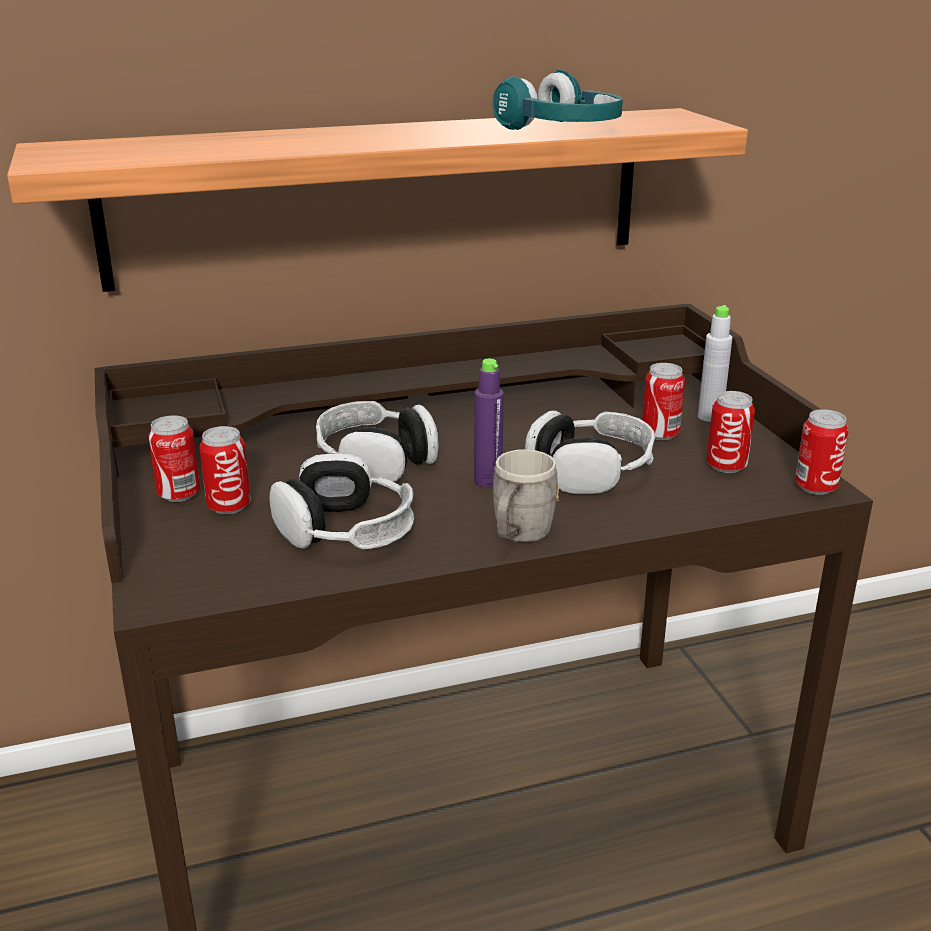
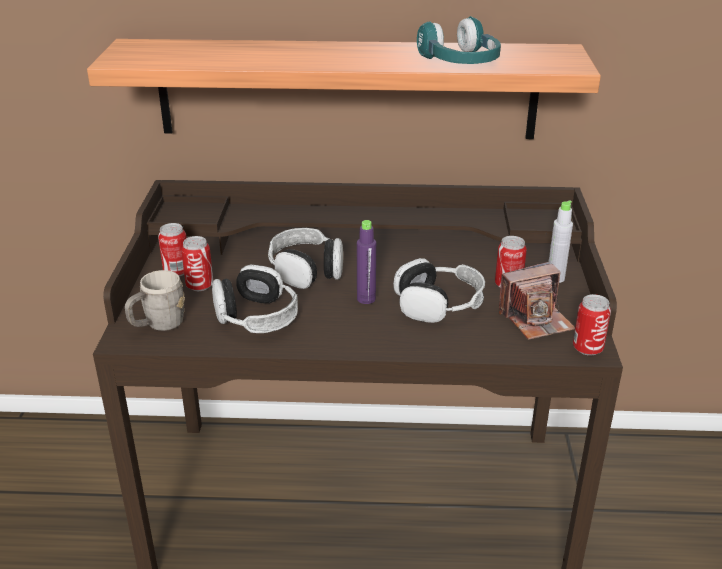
camera: 20 degrees right, 5 degrees up
grey mug [493,449,560,542] -> grey mug moved to [125,270,185,331]
can [706,391,755,473] -> camera [499,262,575,340]

